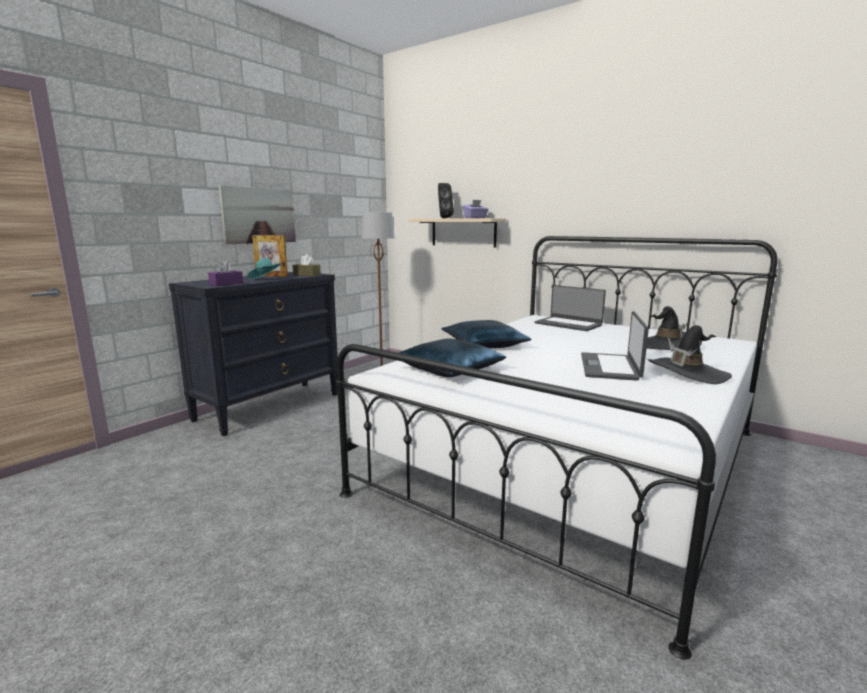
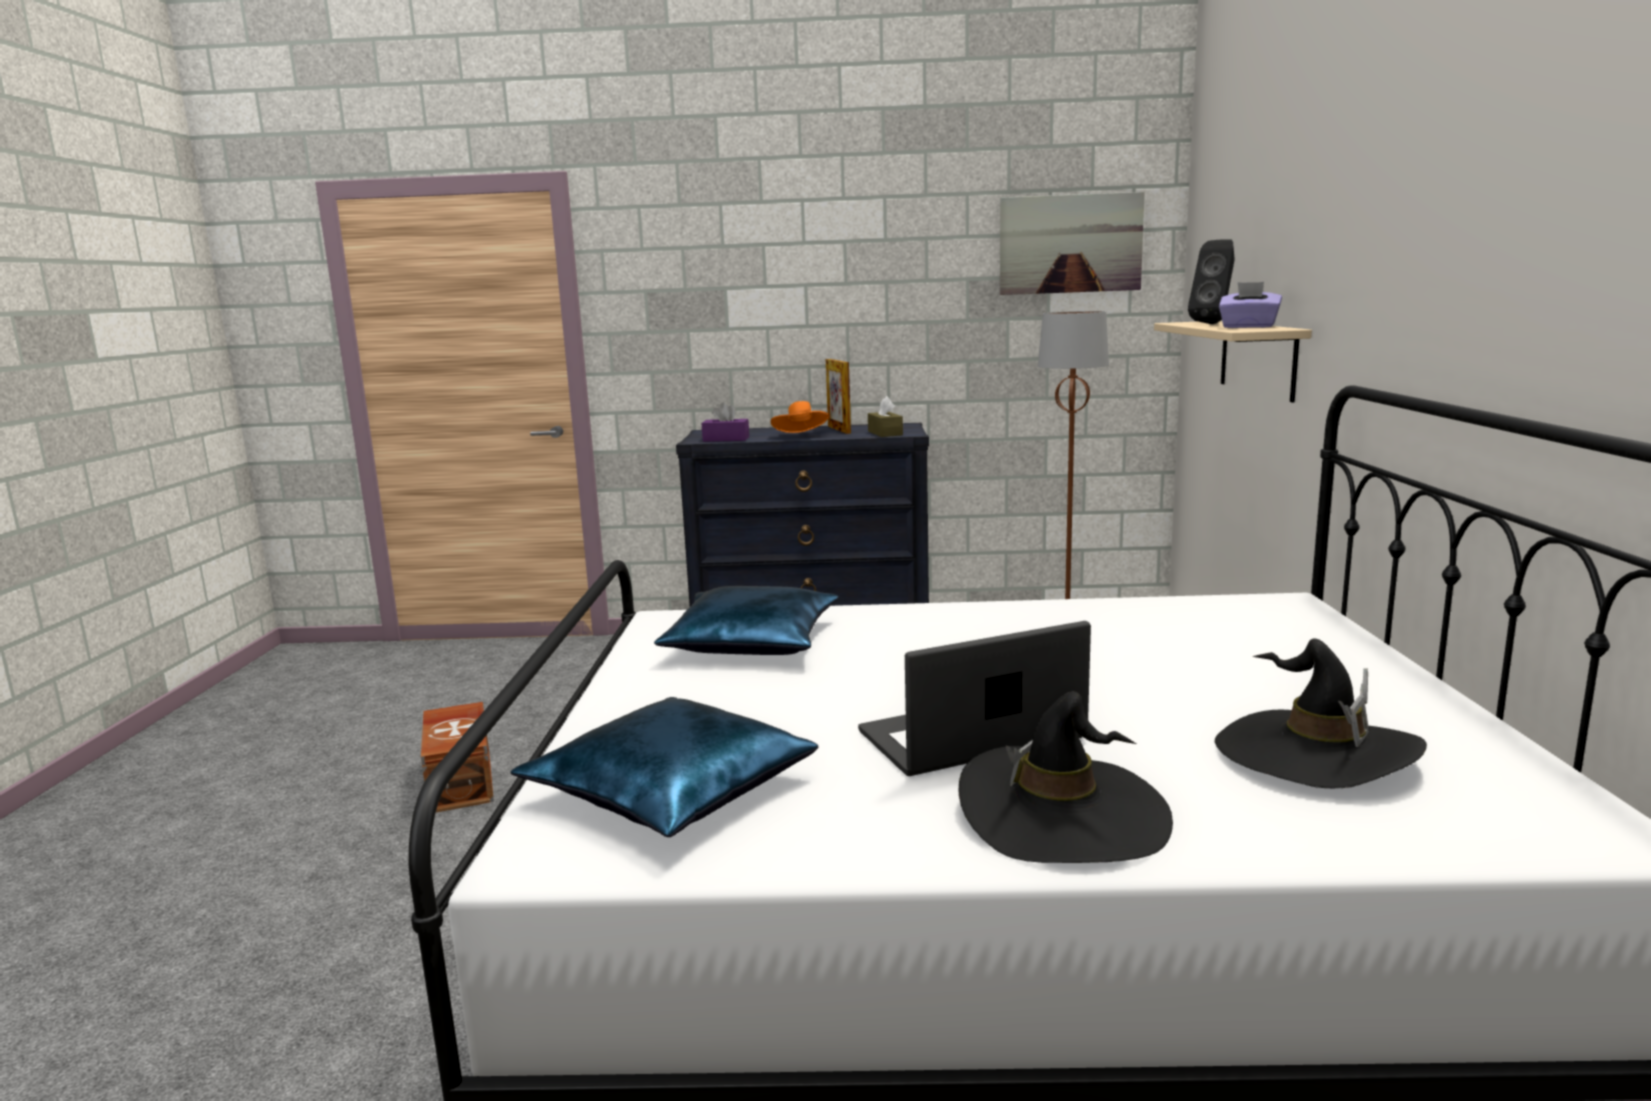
camera: 55 degrees right, 0 degrees up
picture [219,185,296,244] -> picture moved to [1000,192,1145,295]
turquoise hat [247,258,281,279] -> orange hat [771,401,829,433]
blue pillow [442,320,531,348] -> blue pillow moved to [511,697,818,837]
laptop [535,285,606,331] -> none
none -> brown storage box [421,702,494,812]

